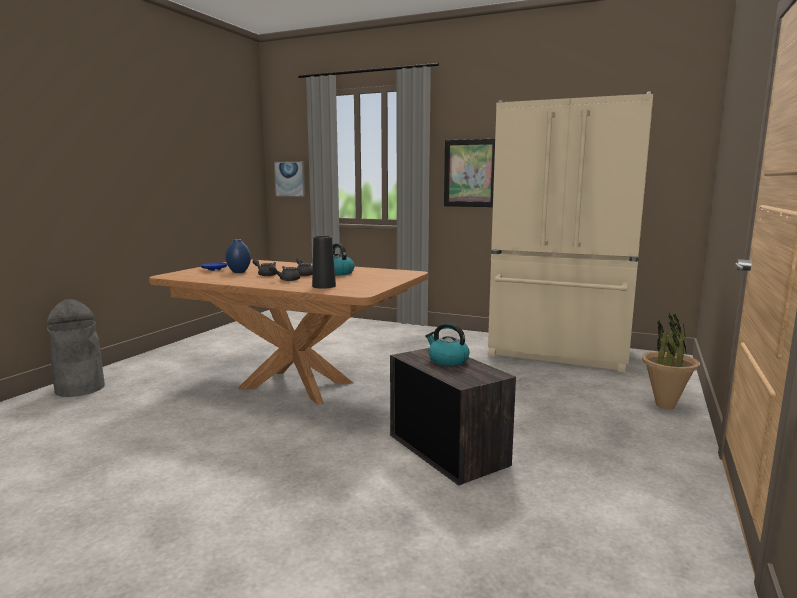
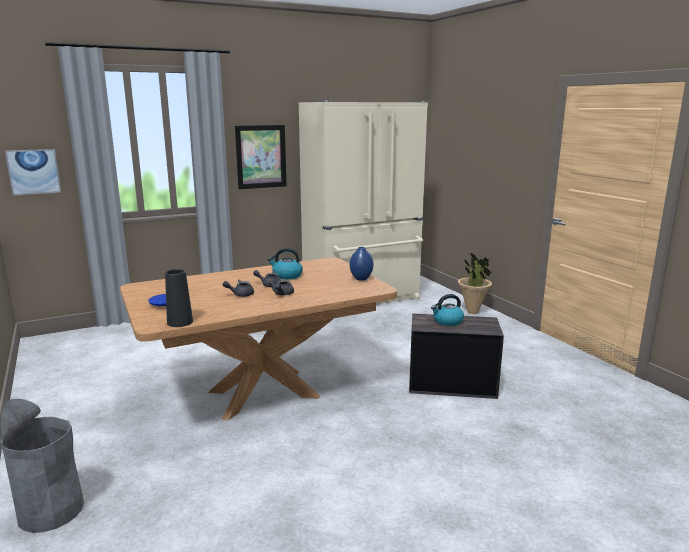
camera: 50 degrees left, 5 degrees up
blue vase [226,239,251,273] -> blue vase moved to [350,247,374,281]
black vase [312,236,336,289] -> black vase moved to [165,269,193,327]

